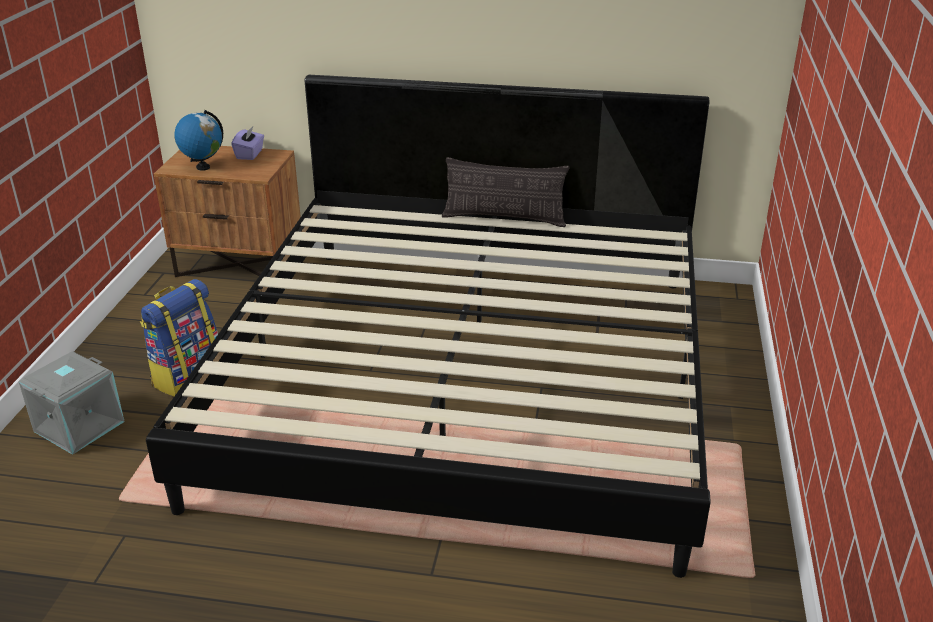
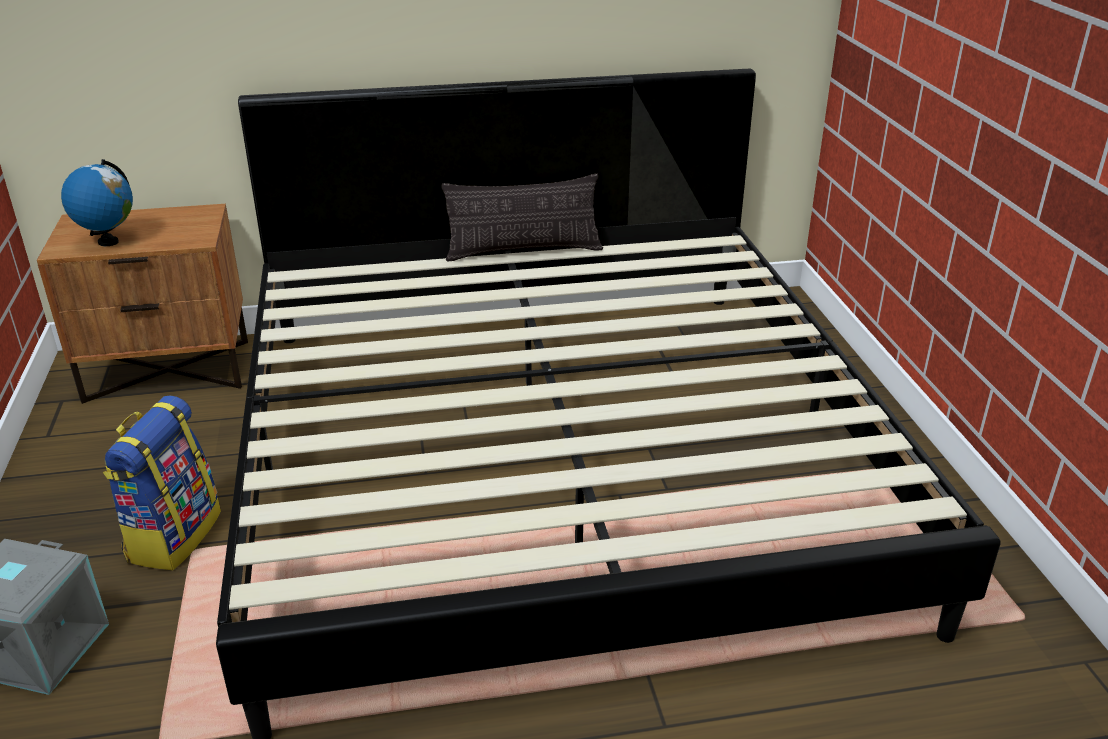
camera: 20 degrees left, 0 degrees up
purple tissue box [231,125,264,160] -> none

